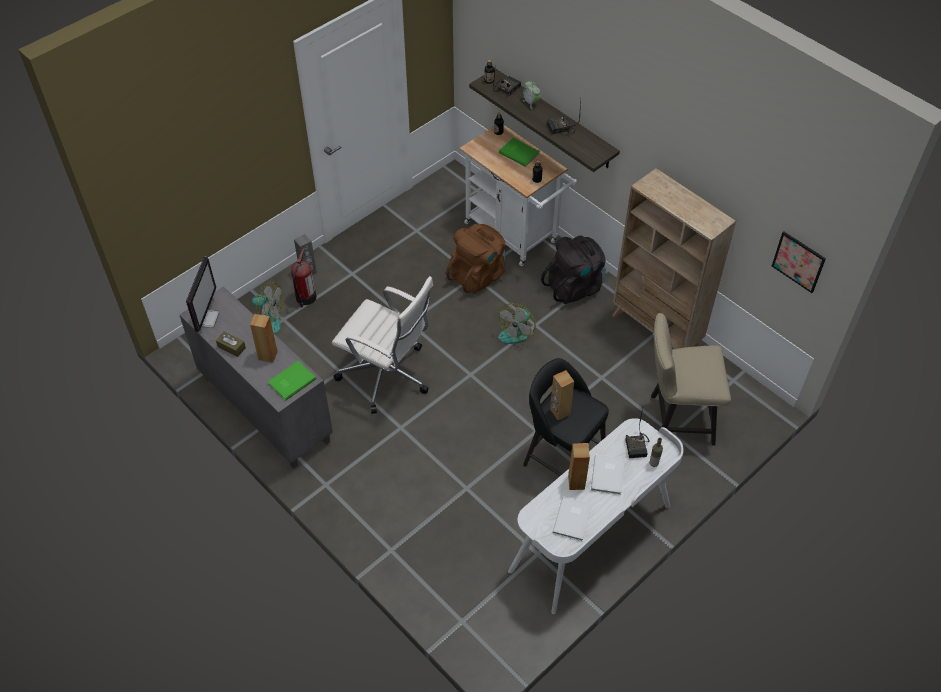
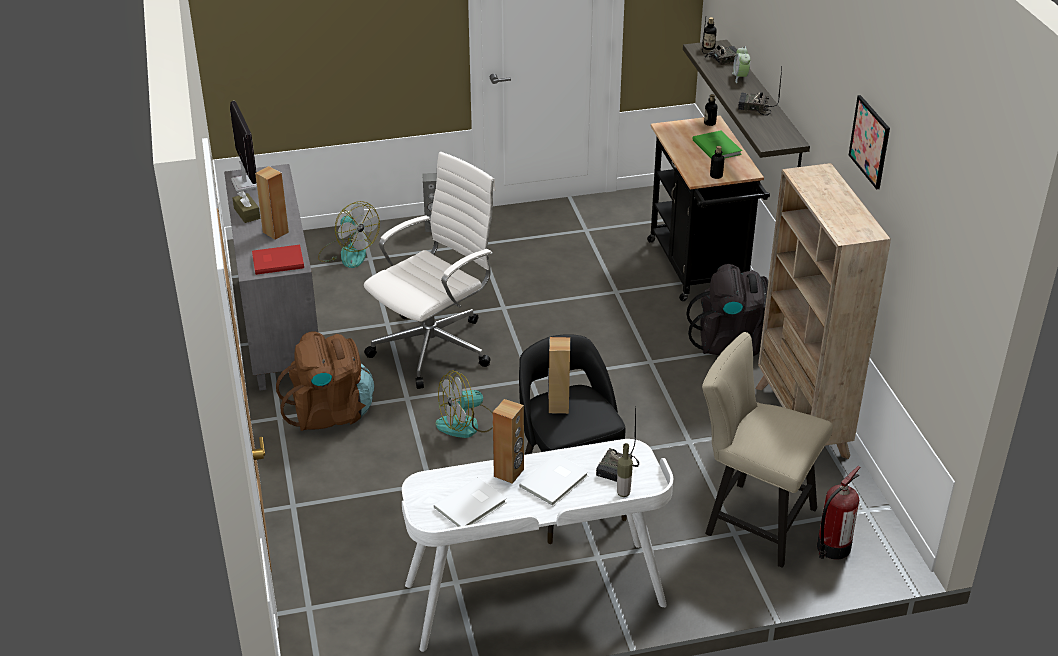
camera: 30 degrees right, 15 degrees down
monitor [186,257,219,332] -> monitor turned 60 degrees counterclockwise [230,101,257,192]
green book [268,361,316,401] -> red book [252,245,304,275]
fire extinguisher [291,248,316,307] -> fire extinguisher moved to [817,466,860,559]
white office chair [332,276,433,414] -> white office chair turned 105 degrees counterclockwise [364,152,496,389]
brown backpack [446,224,506,294] -> brown backpack moved to [276,331,374,431]
white cart [460,125,577,266] -> black cart [647,116,770,301]
fan [498,303,536,344] -> fan moved to [436,370,493,438]
picture [772,231,826,293] -> picture moved to [849,95,890,190]

